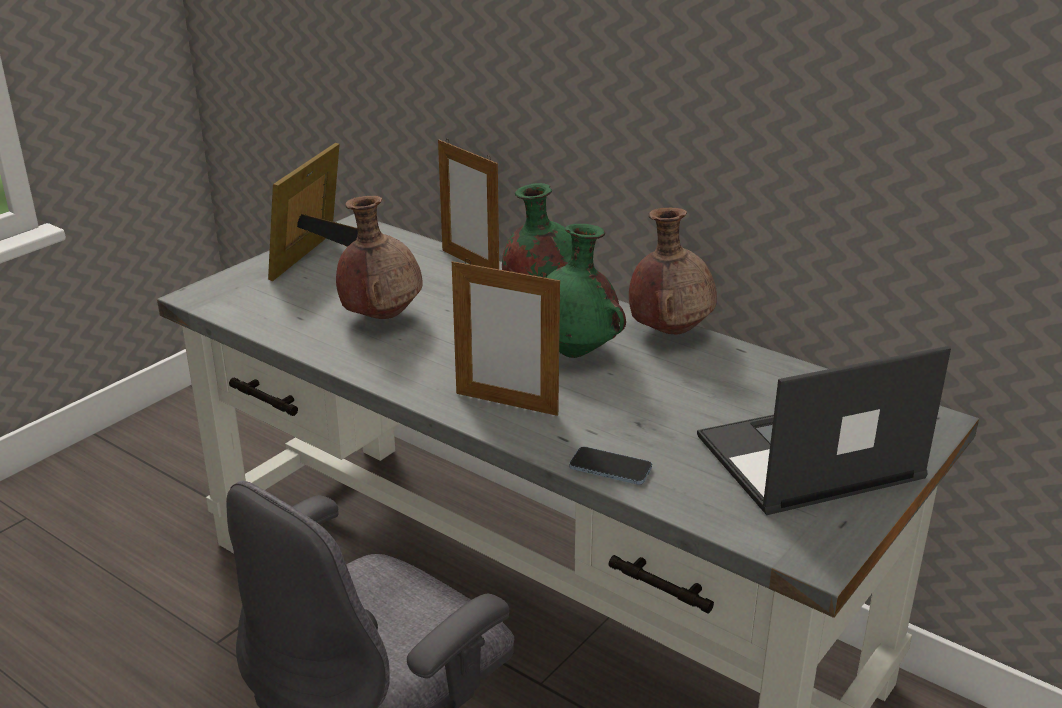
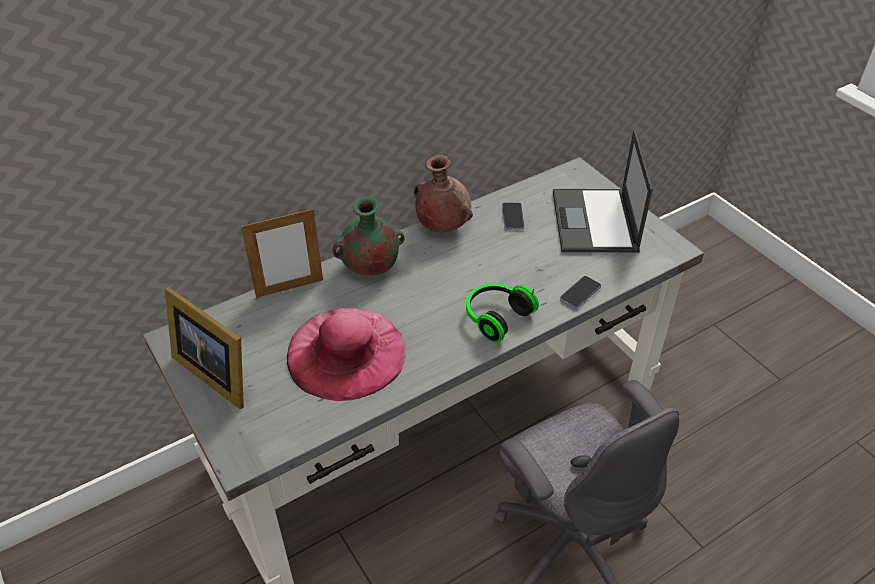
camera: 70 degrees left, 15 degrees up
brown vase [336,196,423,319] -> pink hat [287,308,406,401]
picture frame [452,259,560,416] -> headphones [466,283,539,343]
green vase [547,224,626,358] -> none
none -> phone [502,202,524,230]

